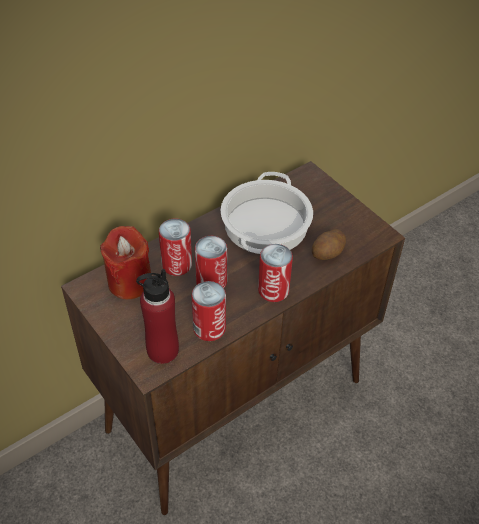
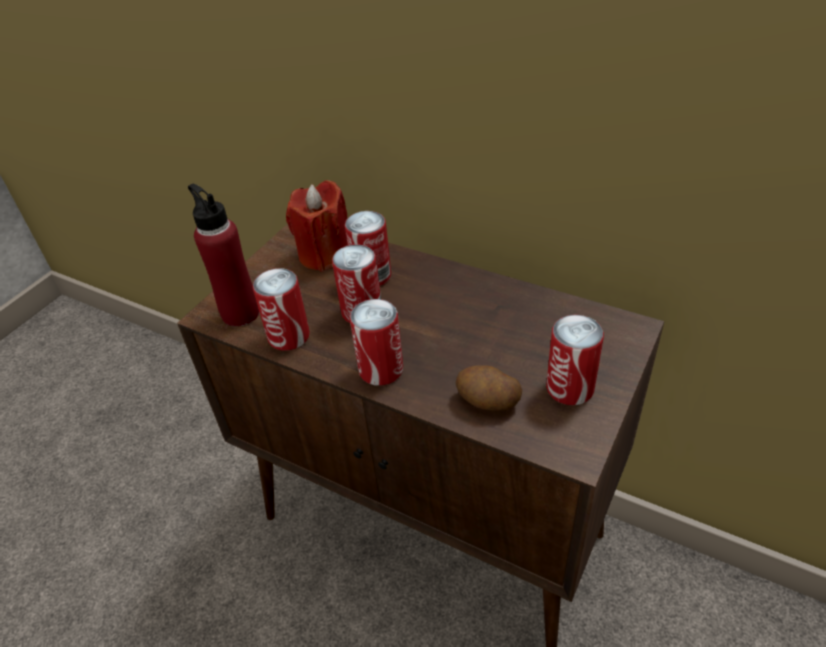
camera: 70 degrees right, 5 degrees down
cooking pot [221,172,313,254] -> none
none -> can [546,315,604,405]

